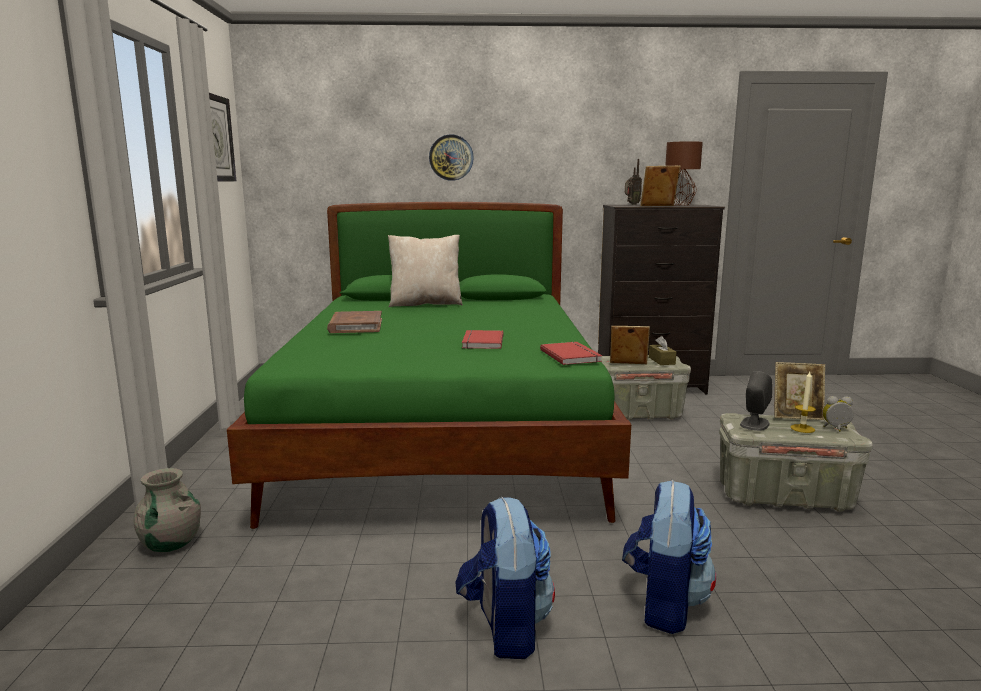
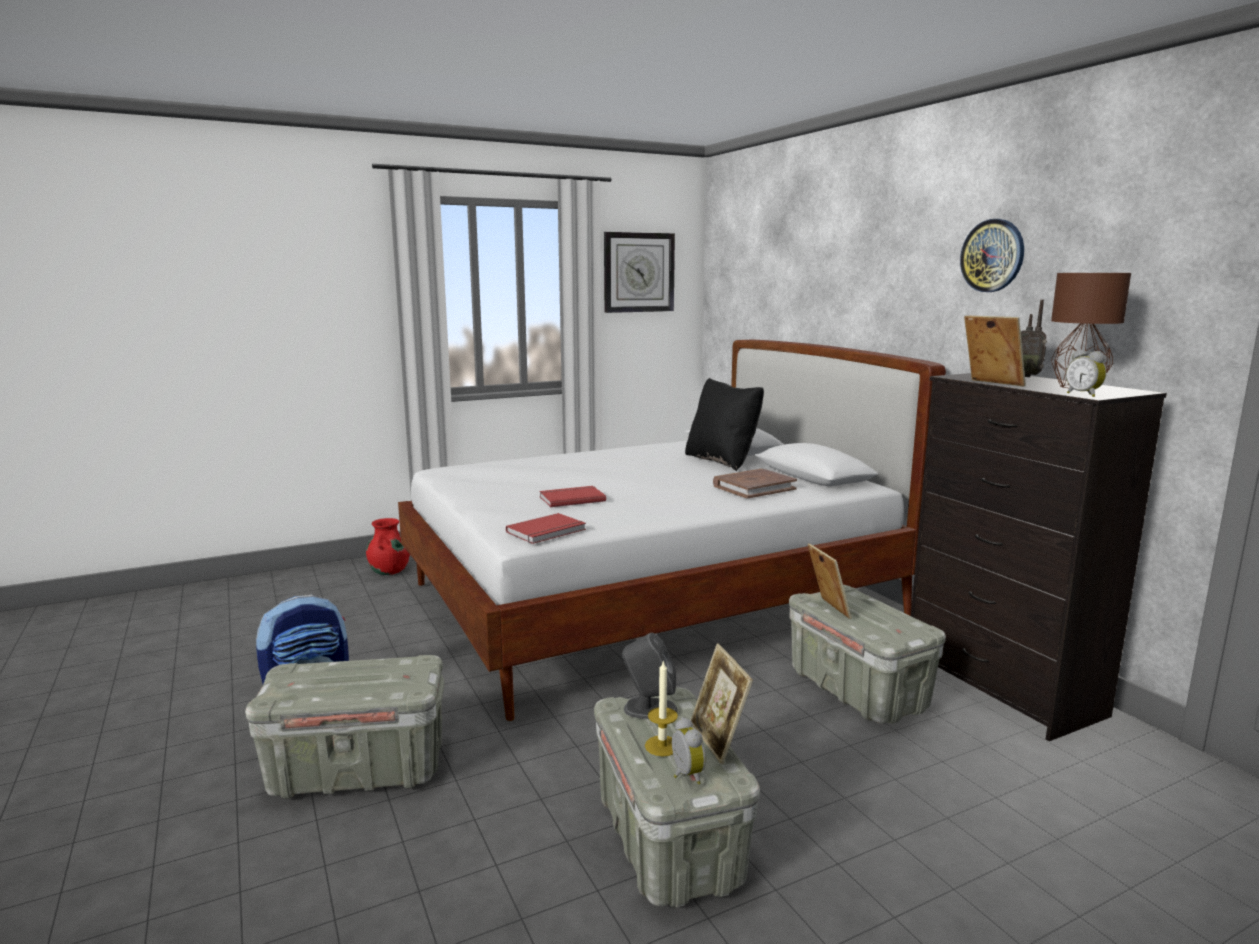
camera: 65 degrees right, 0 degrees up
grey vase [133,468,201,552] -> red vase [366,518,410,575]
green bed [227,202,631,529] -> white bed [398,340,946,721]
brown book [327,311,382,333] -> brown book moved to [713,469,797,499]
beige pillow [388,235,463,307] -> black pillow [685,378,764,471]
wall clock [429,135,474,181] -> wall clock moved to [960,219,1024,292]
backpack [622,480,716,634] -> grey storage box [245,655,444,799]
brown tissue box [649,336,676,365] -> none
none -> alarm clock [1066,349,1106,397]

